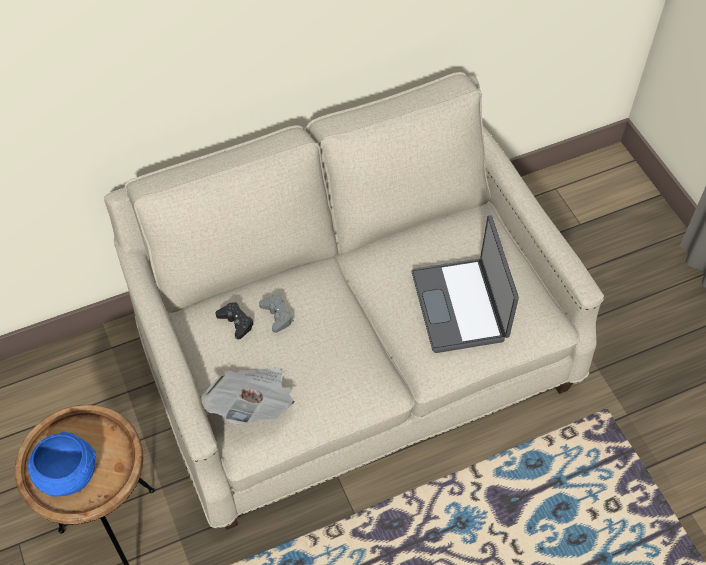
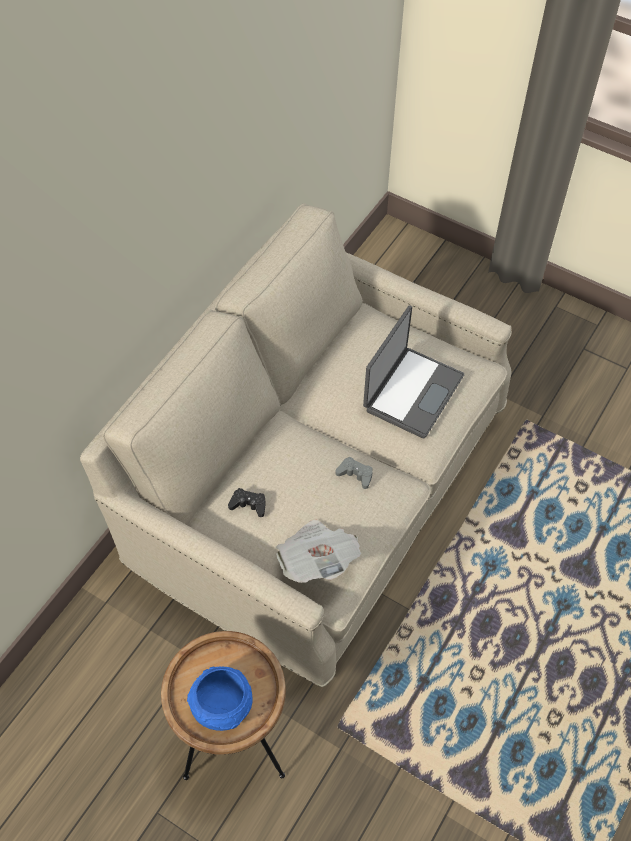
camera: 35 degrees left, 0 degrees up
grey game controller [259,295,294,333] -> grey game controller moved to [335,457,373,489]
laptop [411,215,519,353] -> laptop turned 105 degrees counterclockwise [363,305,464,438]

